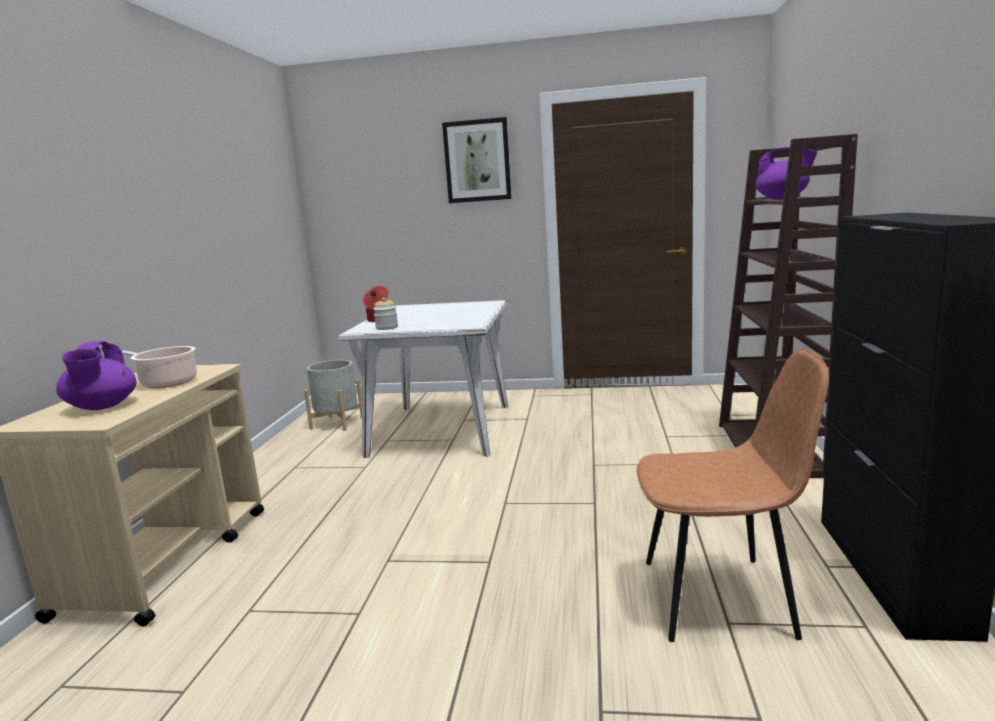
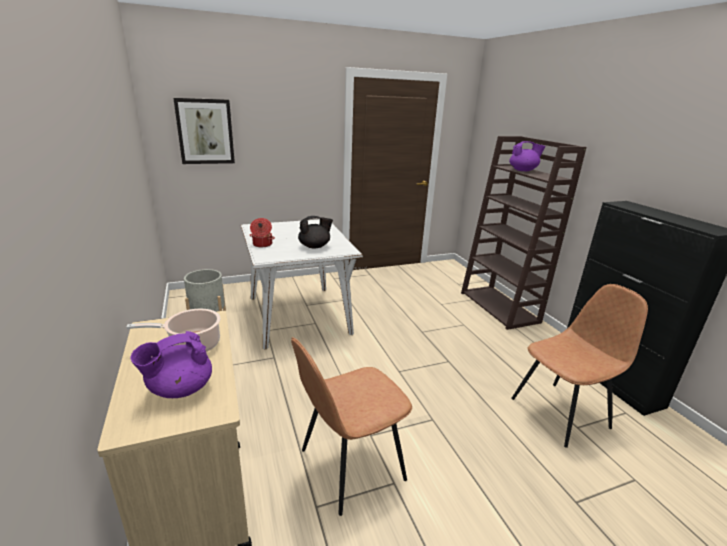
camera: 30 degrees left, 10 degrees up
purple teapot [56,341,137,410] -> purple teapot turned 90 degrees clockwise [130,331,212,398]
jar [374,298,398,330] -> none
picture [442,117,512,203] -> picture moved to [173,98,235,164]
none -> brown chair [291,337,412,516]
none -> black teapot [298,216,333,249]

